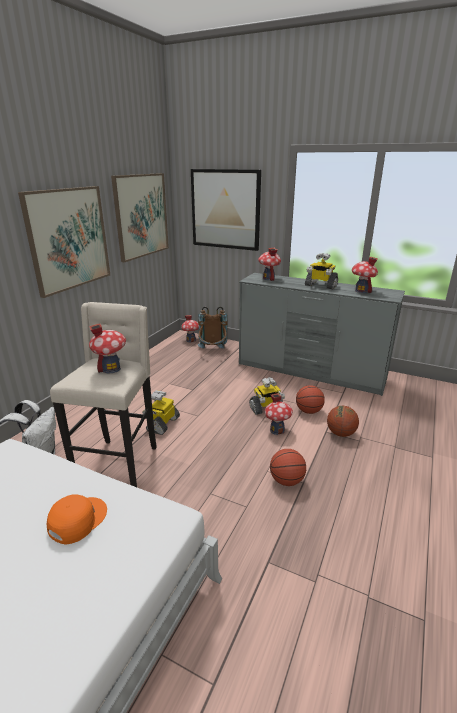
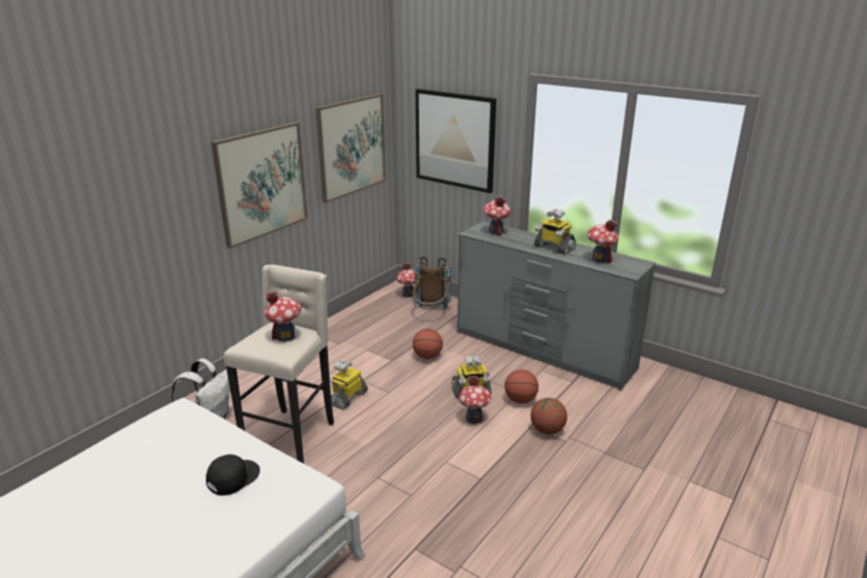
camera: 10 degrees right, 0 degrees up
orange cap [47,494,107,544] -> black cap [206,454,260,496]
basketball [270,449,306,486] -> basketball moved to [412,329,443,359]

